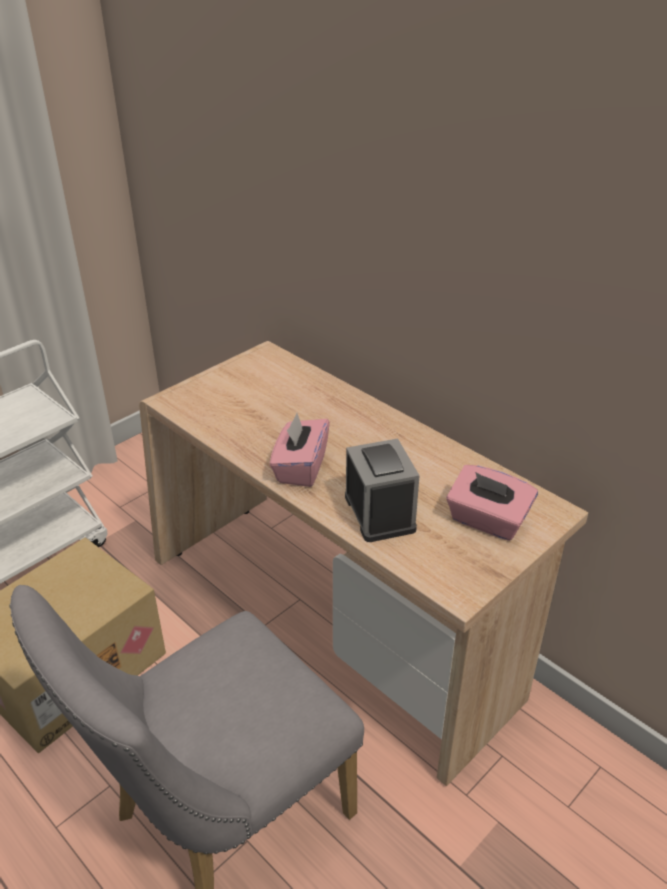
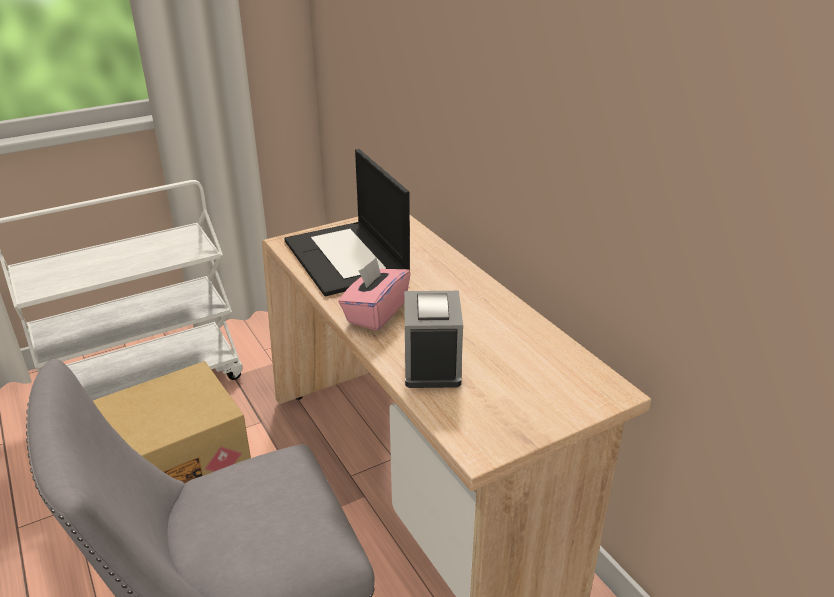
camera: 15 degrees right, 5 degrees down
pink tissue box [446,465,538,541] -> none
none -> laptop [284,149,410,296]

